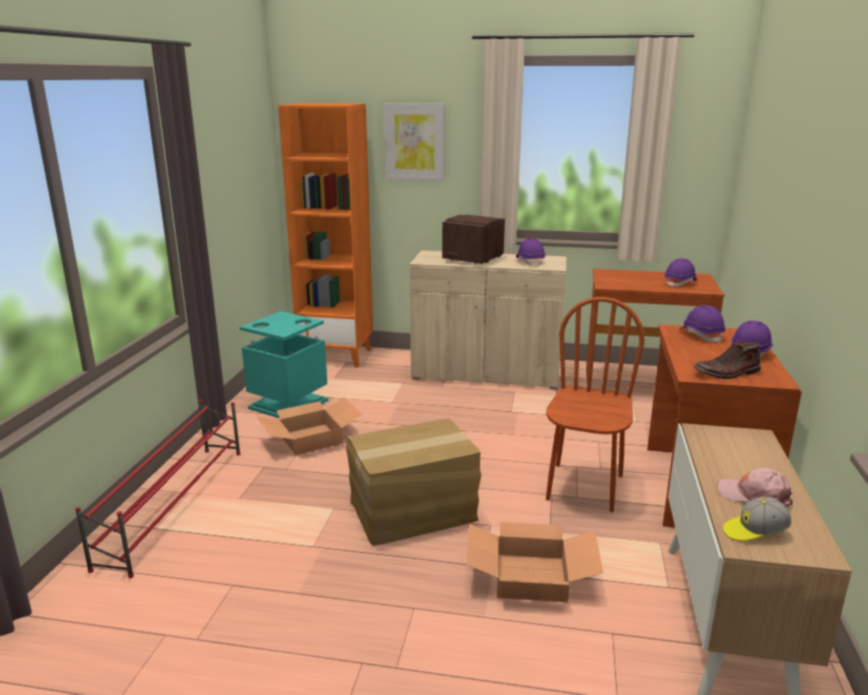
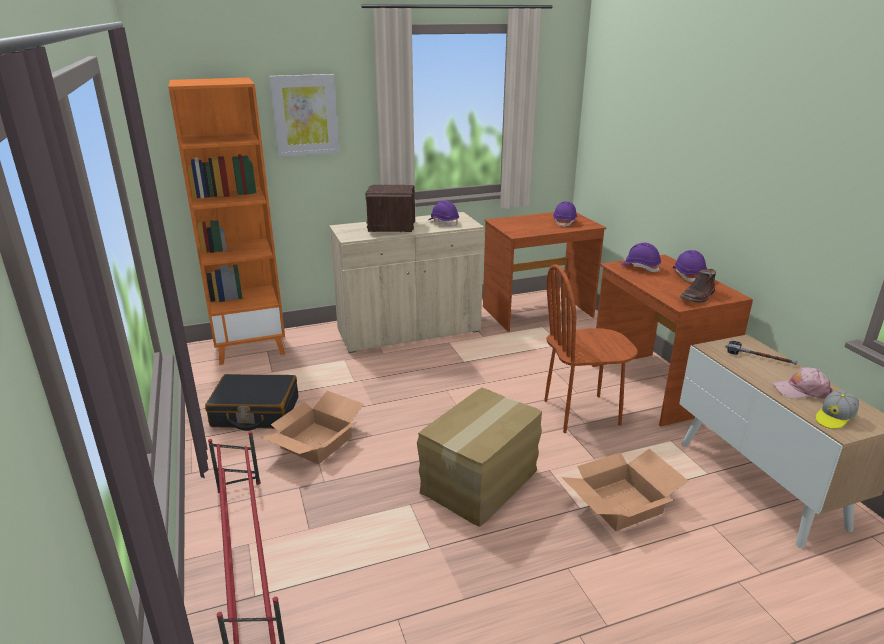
camera: 30 degrees left, 5 degrees up
turquoise trash can [240,311,328,419] -> black suitcase [205,374,298,431]
brown chair [546,297,644,512] -> brown chair turned 90 degrees counterclockwise [544,264,638,433]
none -> hammer [725,341,797,365]

